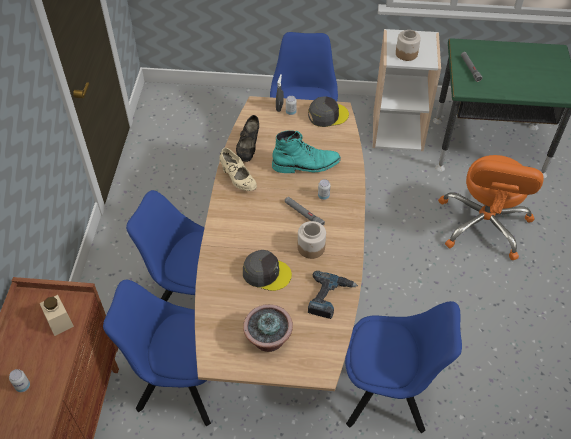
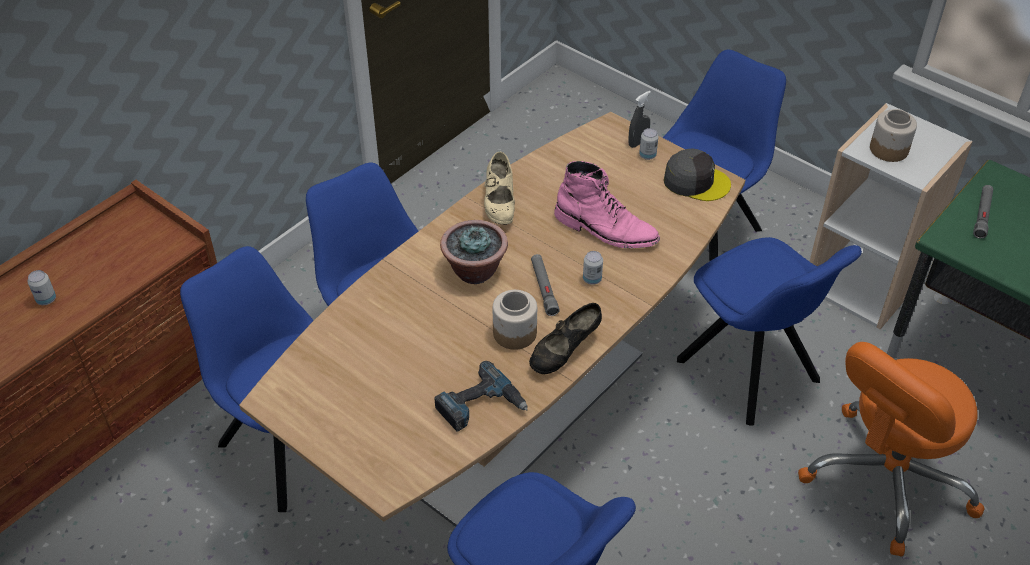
camera: 35 degrees right, 5 degrees down
beige jar [40,295,74,336] -> none
black shoe [236,115,259,162] -> black shoe moved to [529,303,602,374]
grey cap [243,250,292,291] -> none
potted plant [243,304,293,352] -> potted plant moved to [440,220,508,284]
turquoise boot [272,130,341,173] -> pink boot [554,161,660,248]
none -> blue chair [677,237,862,426]

